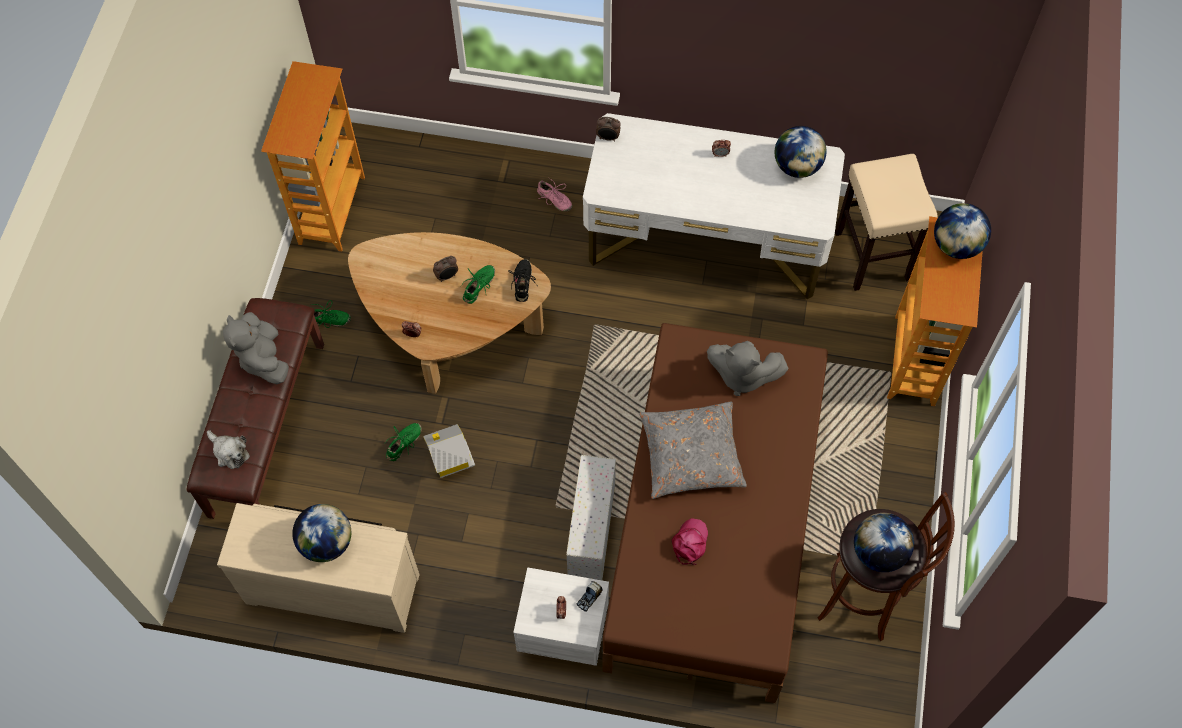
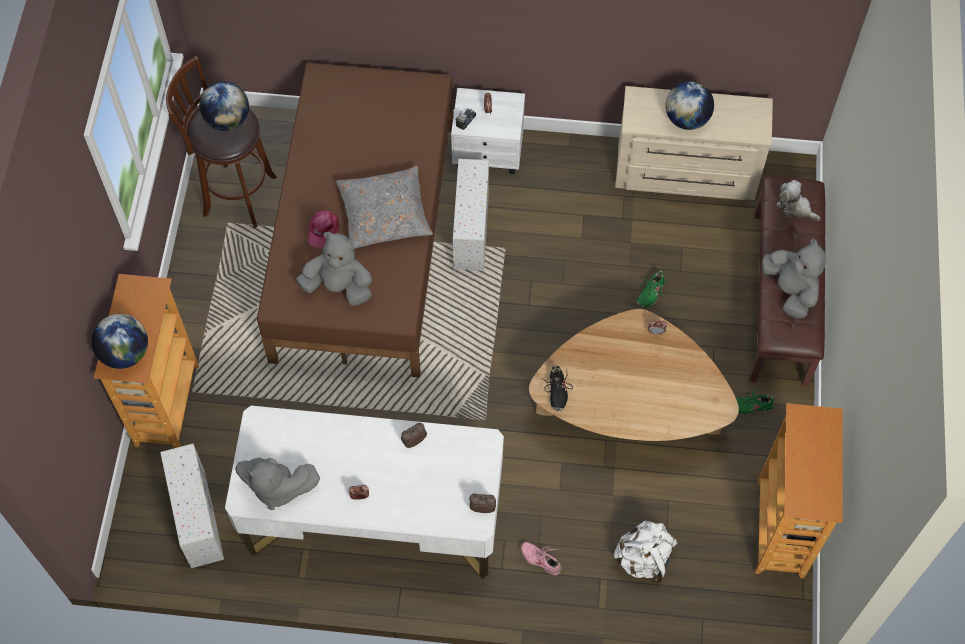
camera: 175 degrees right, 0 degrees up
toy house [423,424,475,478] -> none
alarm clock [433,256,458,282] -> alarm clock moved to [401,422,427,448]
green shoe [460,265,495,304] -> none
pink cap [672,518,708,565] -> pink cap moved to [308,210,339,248]
globe [775,126,827,178] -> grey plush toy [235,458,321,510]
beige stool [835,154,938,291] -> white storage box [160,444,224,568]
none -> white backpack [614,520,678,583]

